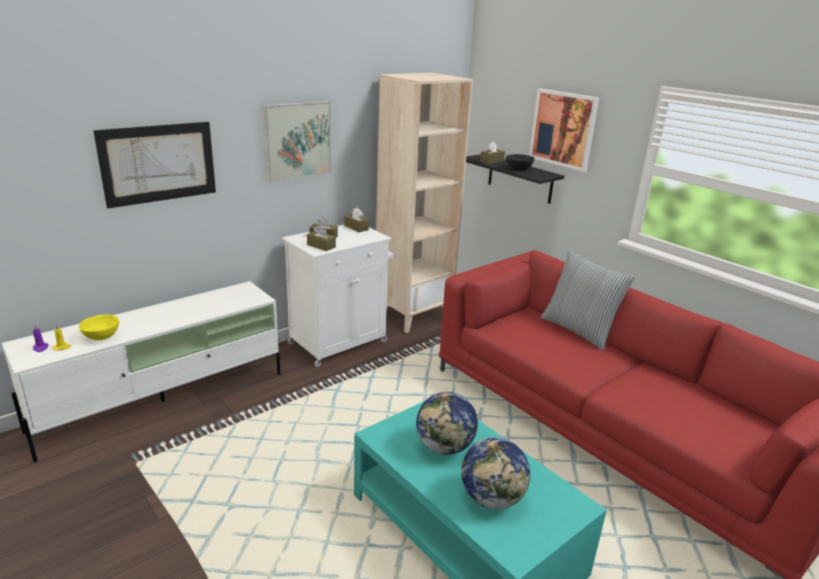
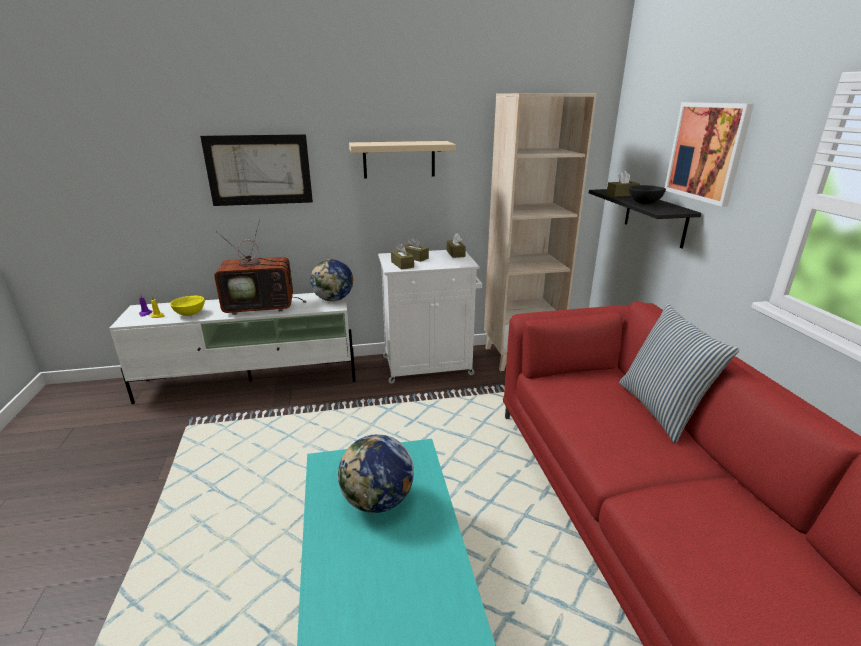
camera: 30 degrees right, 0 degrees up
picture [262,101,331,183] -> beige shelf [349,141,456,179]
globe [461,437,530,509] -> globe moved to [310,259,353,301]
none -> television [215,220,306,315]

